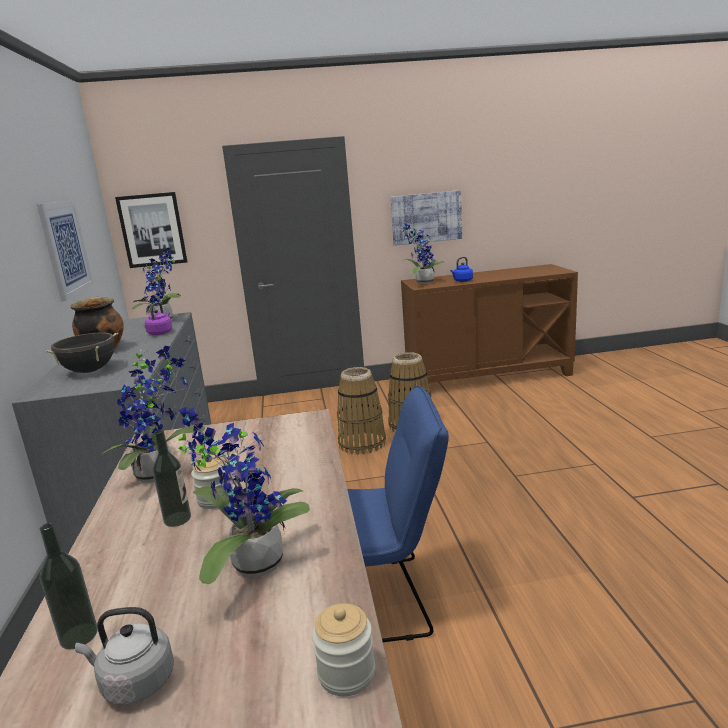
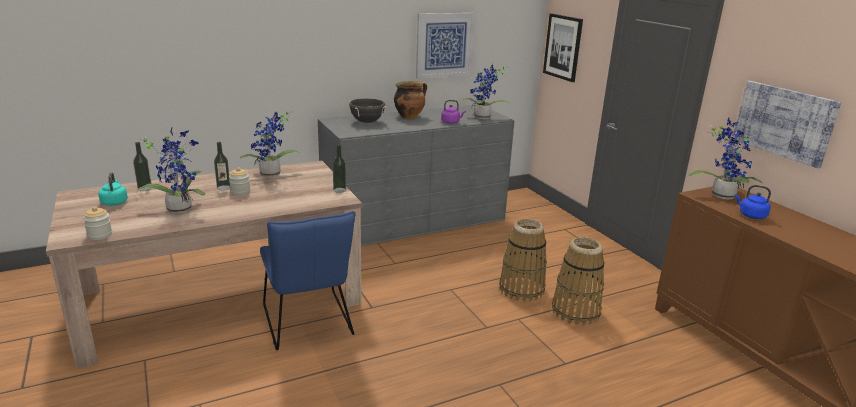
camera: 70 degrees right, 5 degrees up
grey kettle [75,607,174,705] -> turquoise kettle [98,172,128,206]
none -> bottle [333,145,346,193]

